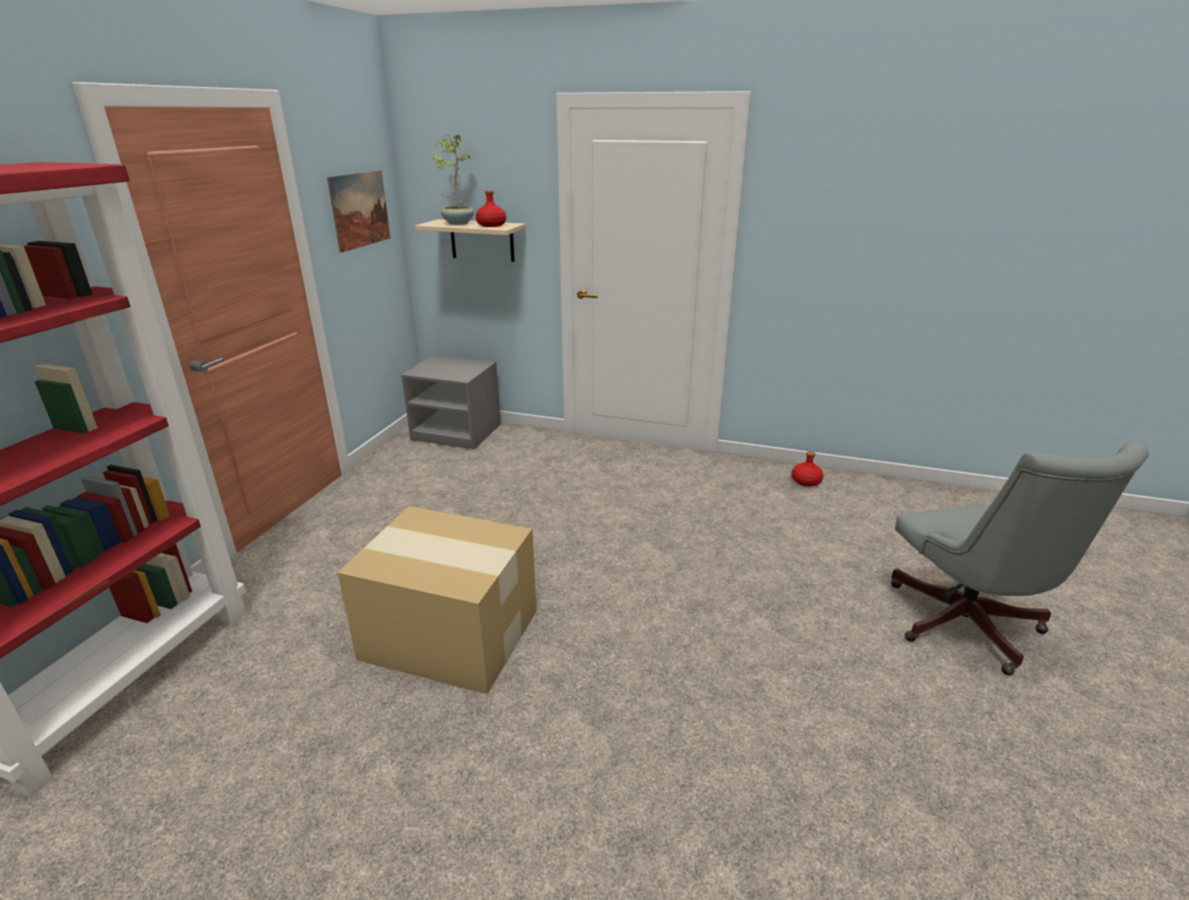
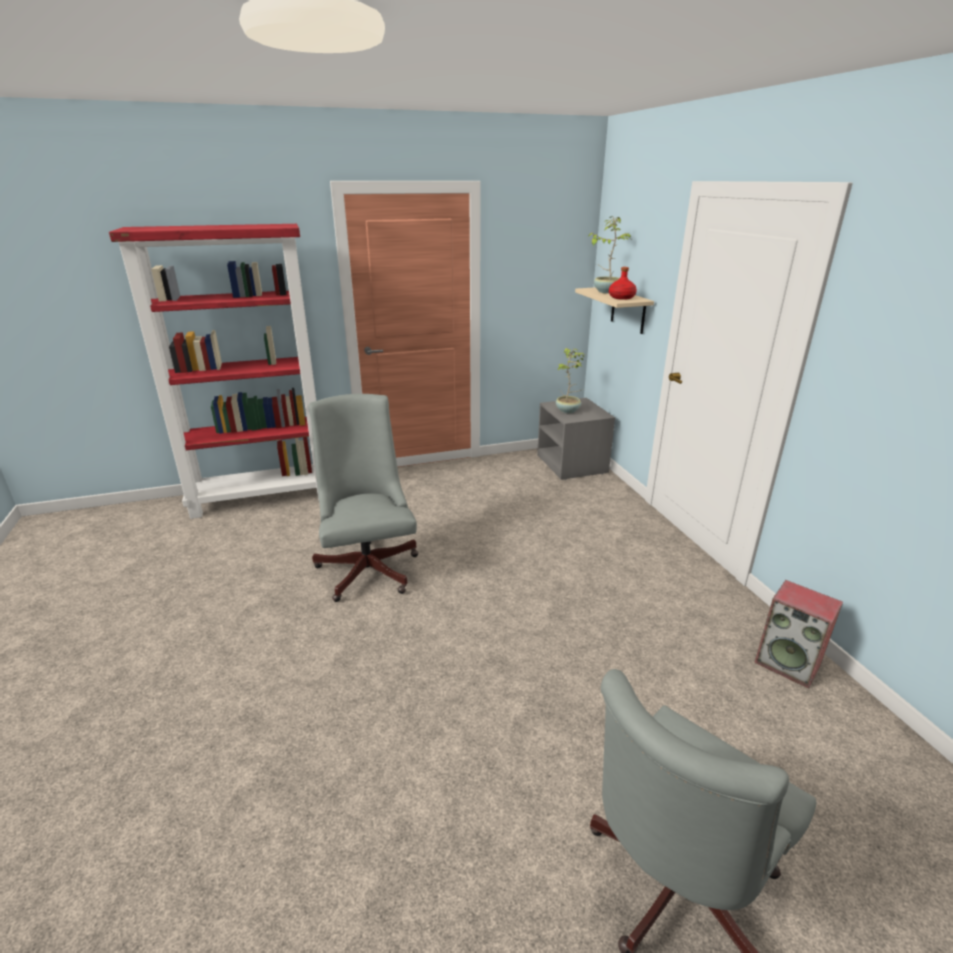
camera: 55 degrees right, 0 degrees up
picture [327,170,390,253] -> none
cardboard box [337,506,537,694] -> grey office chair [309,394,418,602]
red bottle [792,451,823,487] -> speaker [754,580,843,688]
none -> potted plant [556,348,585,413]

